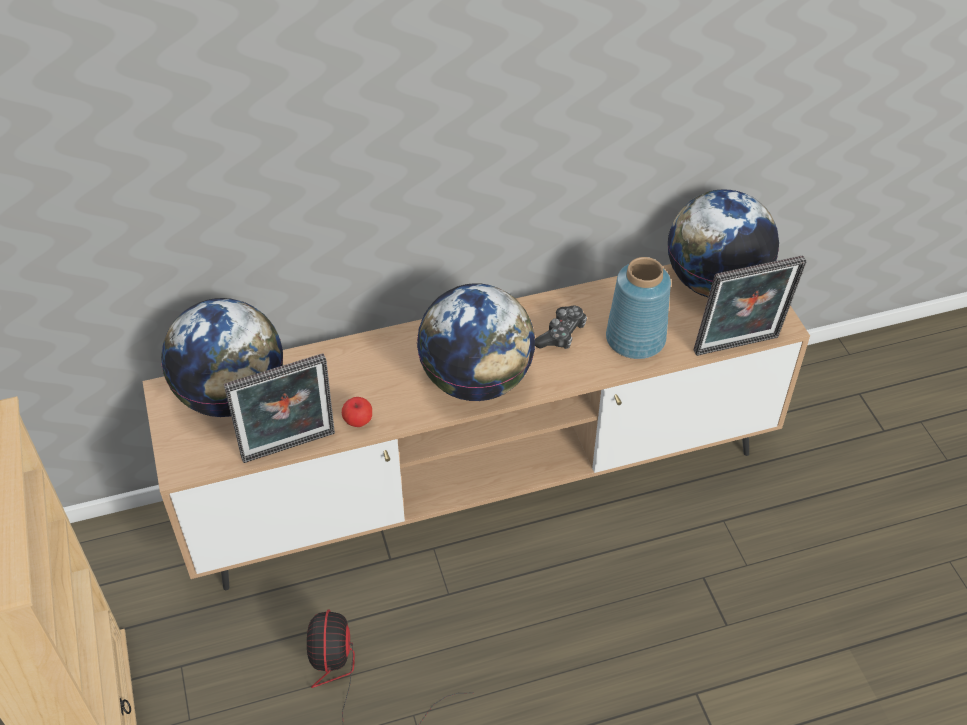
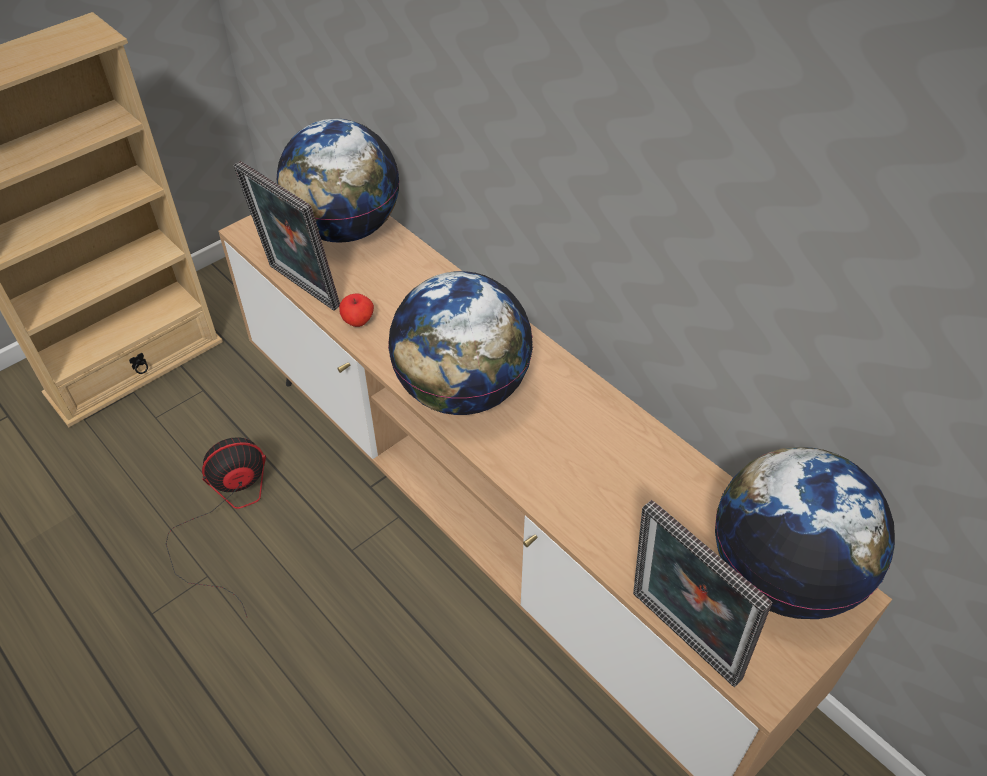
camera: 65 degrees right, 0 degrees up
game controller [535,306,587,349] -> none
blue vase [606,257,671,359] -> none

